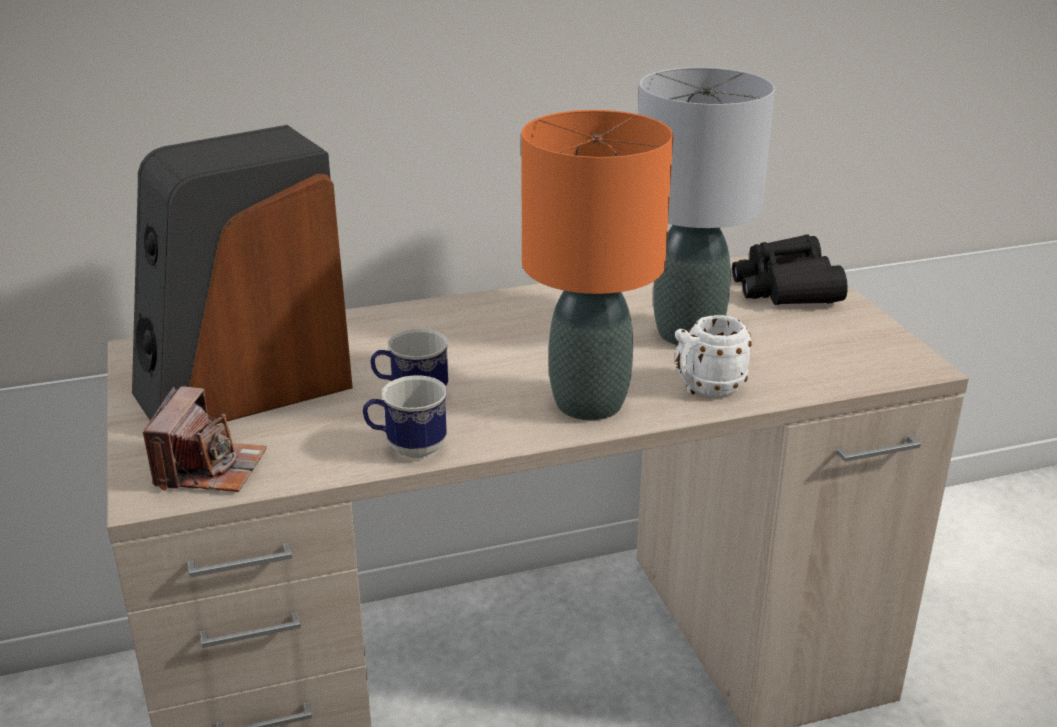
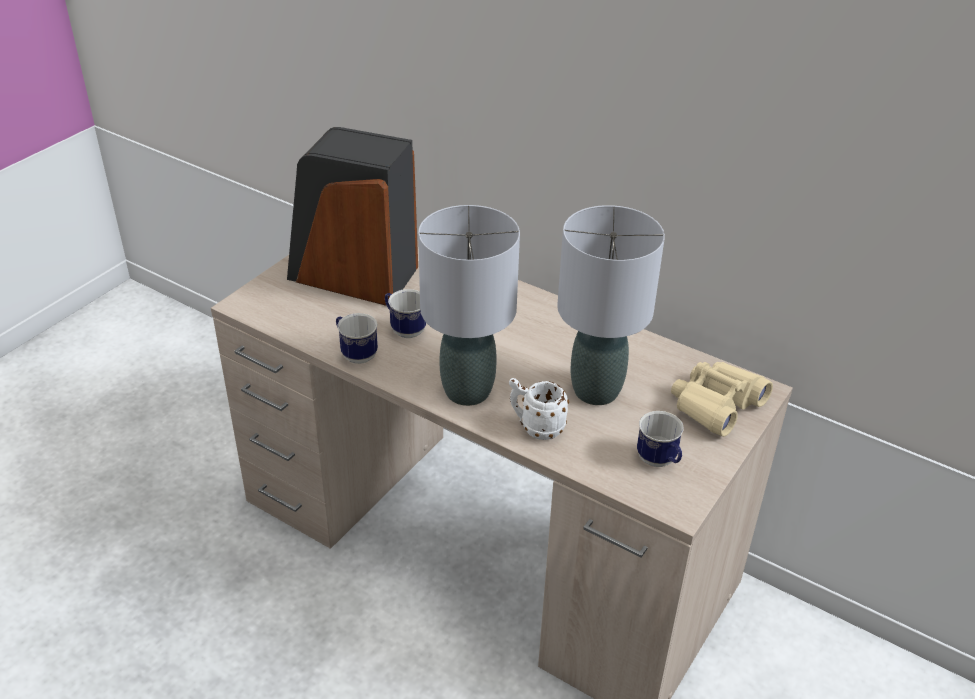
camera: 50 degrees right, 10 degrees up
camera [143,386,267,492] -> none
orange table lamp [521,110,673,420] -> grey table lamp [418,205,520,406]
black binoculars [732,234,848,305] -> beige binoculars [671,362,773,437]
none -> mug [637,411,684,467]

